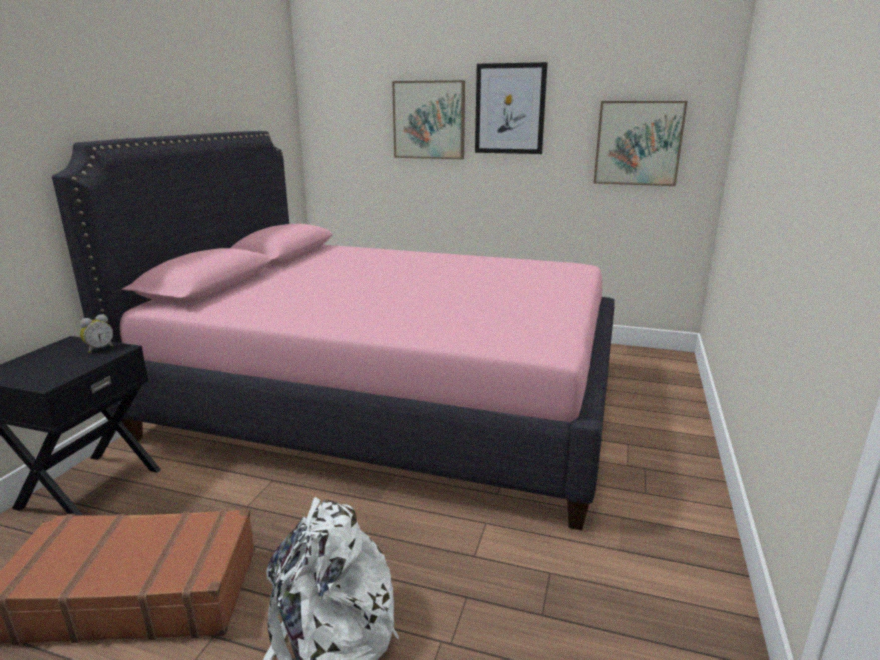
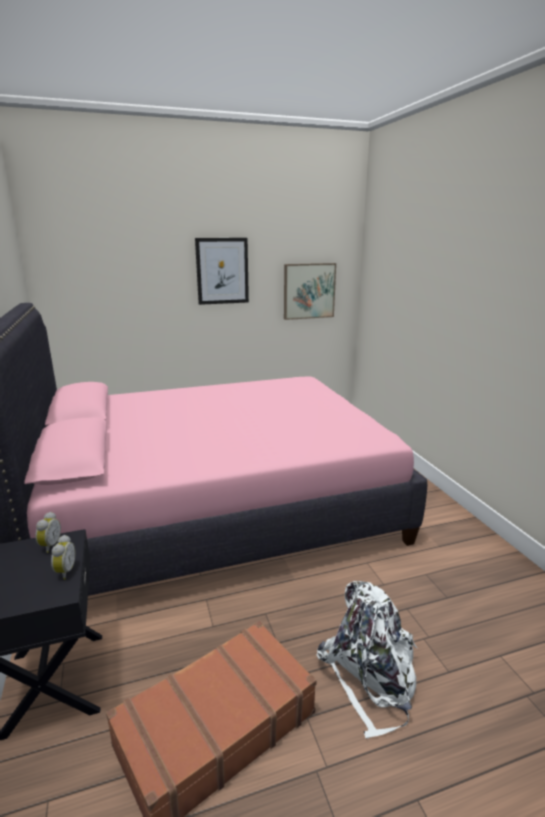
camera: 35 degrees left, 0 degrees up
picture [392,80,465,159] -> none
none -> alarm clock [51,535,75,580]

